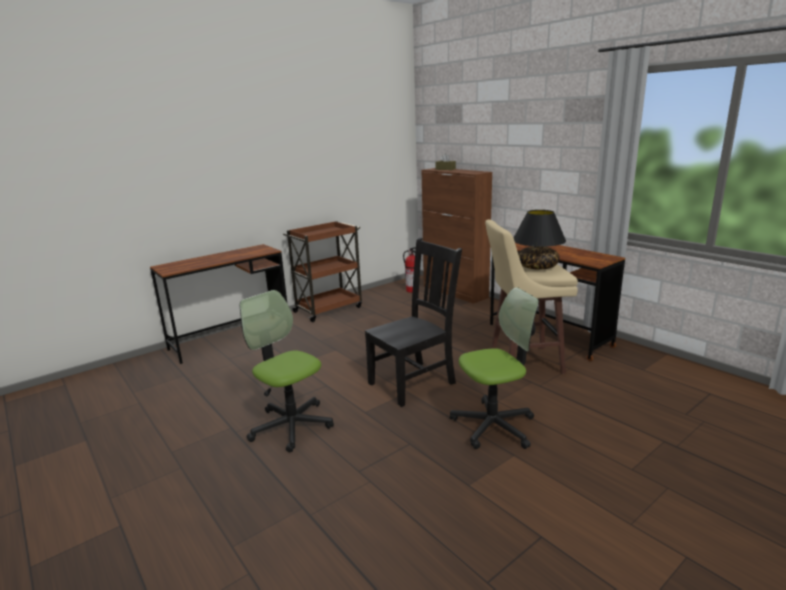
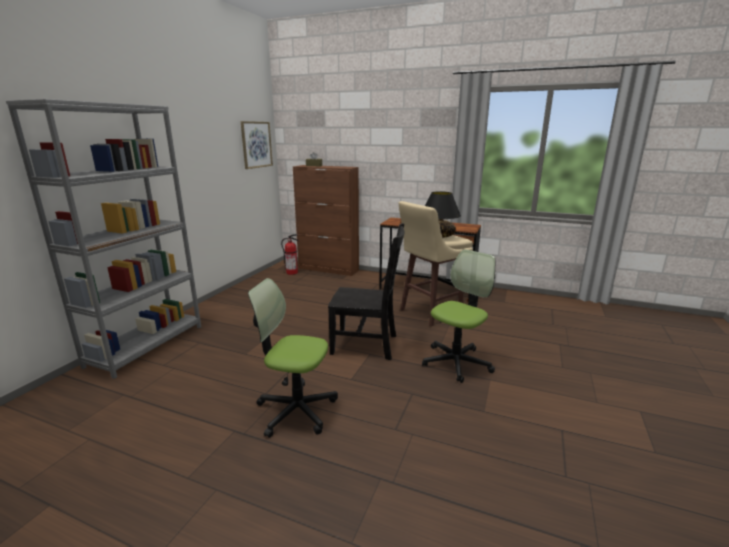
camera: 30 degrees left, 0 degrees up
brown desk [150,244,287,364] -> grey bookcase [5,99,201,379]
brown cart [283,221,362,322] -> none
black chair [365,237,462,407] -> black chair turned 75 degrees clockwise [328,223,405,360]
none -> picture [241,121,273,169]

